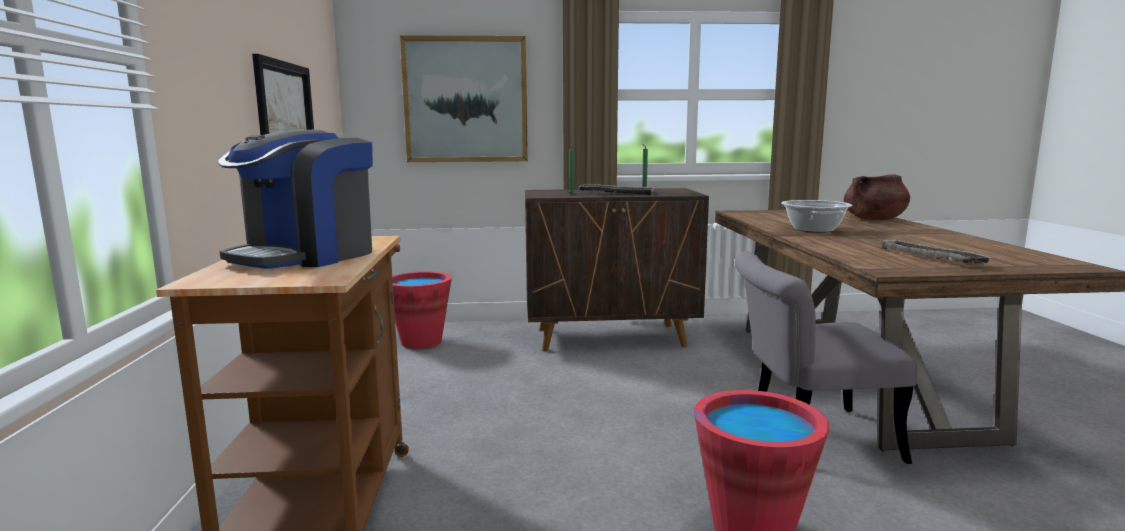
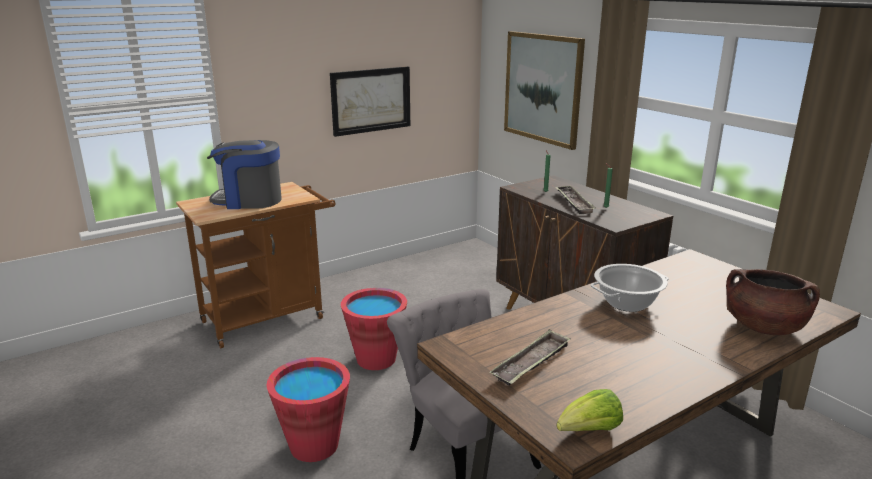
camera: 60 degrees right, 10 degrees up
red bucket [392,271,452,349] -> red bucket moved to [341,288,407,370]
none -> lettuce [556,389,623,431]

